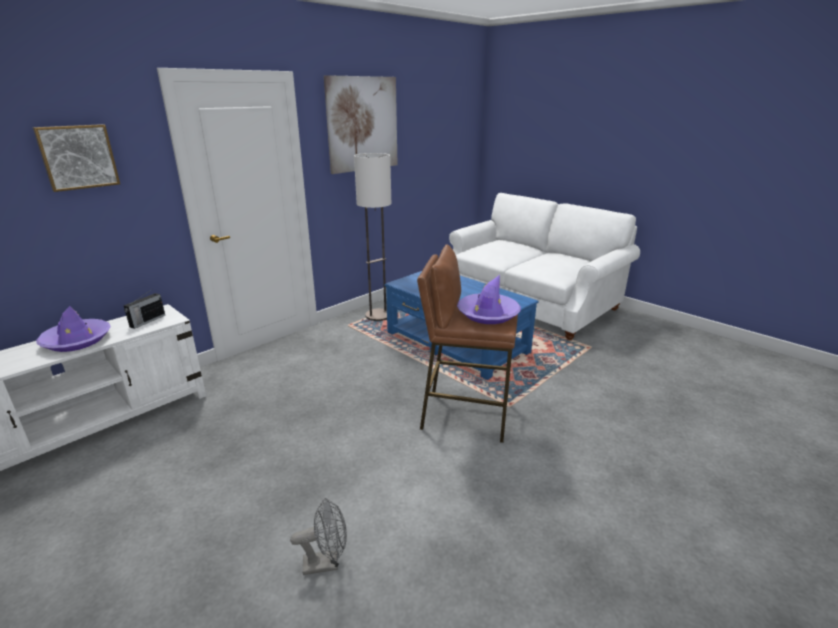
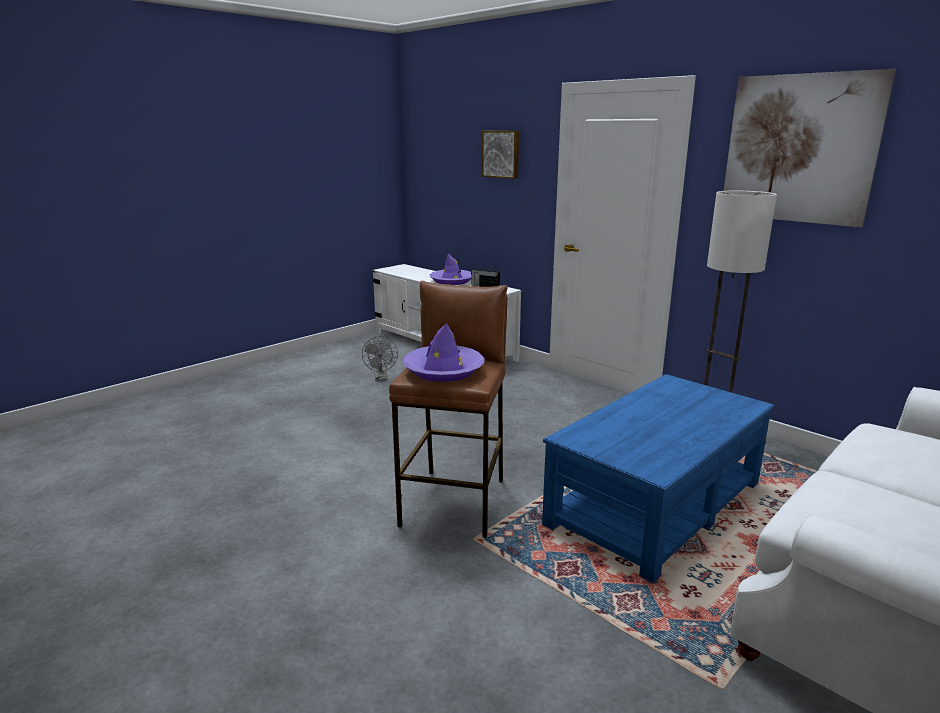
camera: 90 degrees right, 5 degrees down
grey fan [290,498,347,575] -> grey fan moved to [362,336,398,381]

